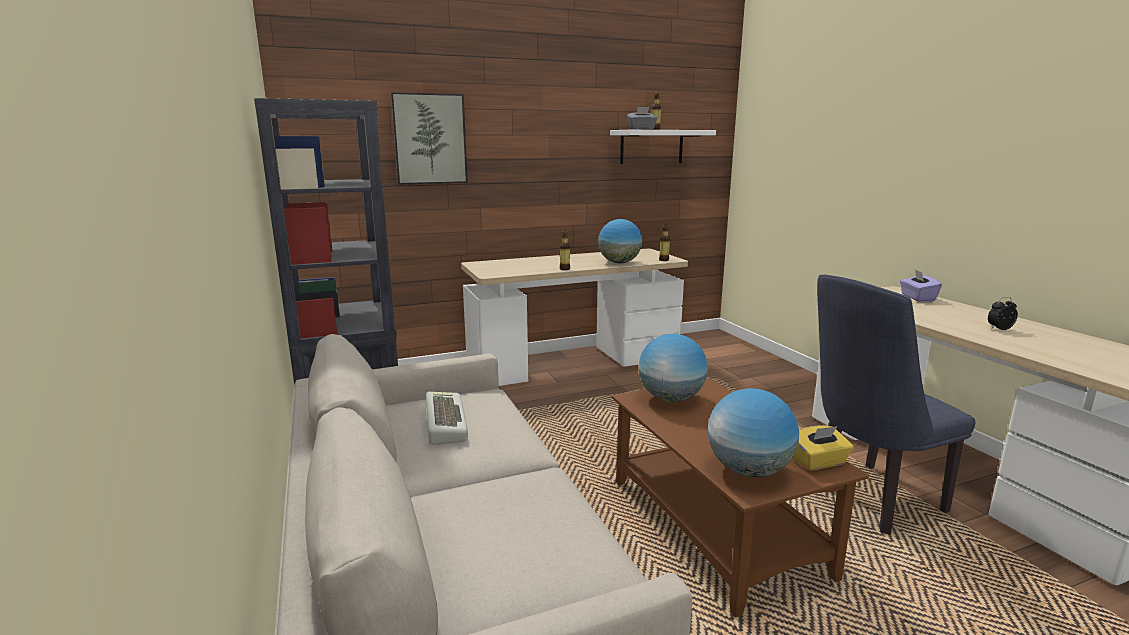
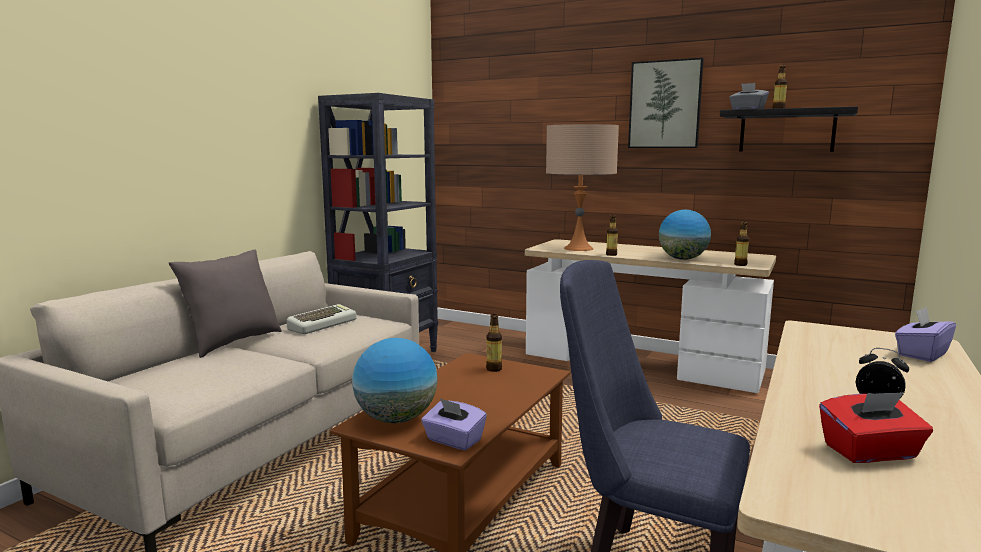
camera: 50 degrees right, 5 degrees down
picture [391,92,468,185] -> picture moved to [628,58,704,148]
white shelf [610,130,716,164] -> black shelf [720,106,858,152]
globe [639,334,708,402] -> bottle [486,314,502,372]
yellow tissue box [793,425,854,471] -> purple tissue box [421,398,487,451]
none -> grey pillow [168,250,282,358]
none -> beige table lamp [546,124,619,251]
none -> red tissue box [819,392,933,463]

